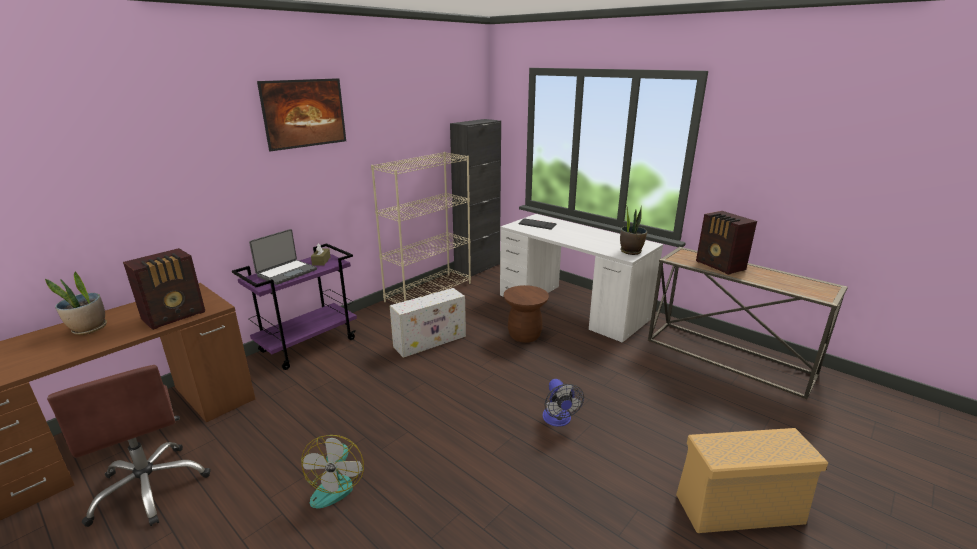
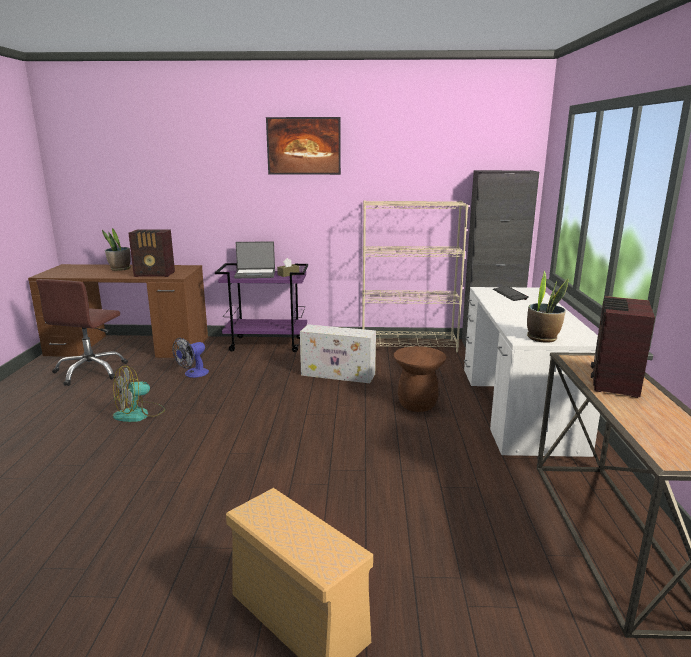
camera: 50 degrees right, 5 degrees down
fan [542,379,584,427] -> fan moved to [172,338,209,378]

